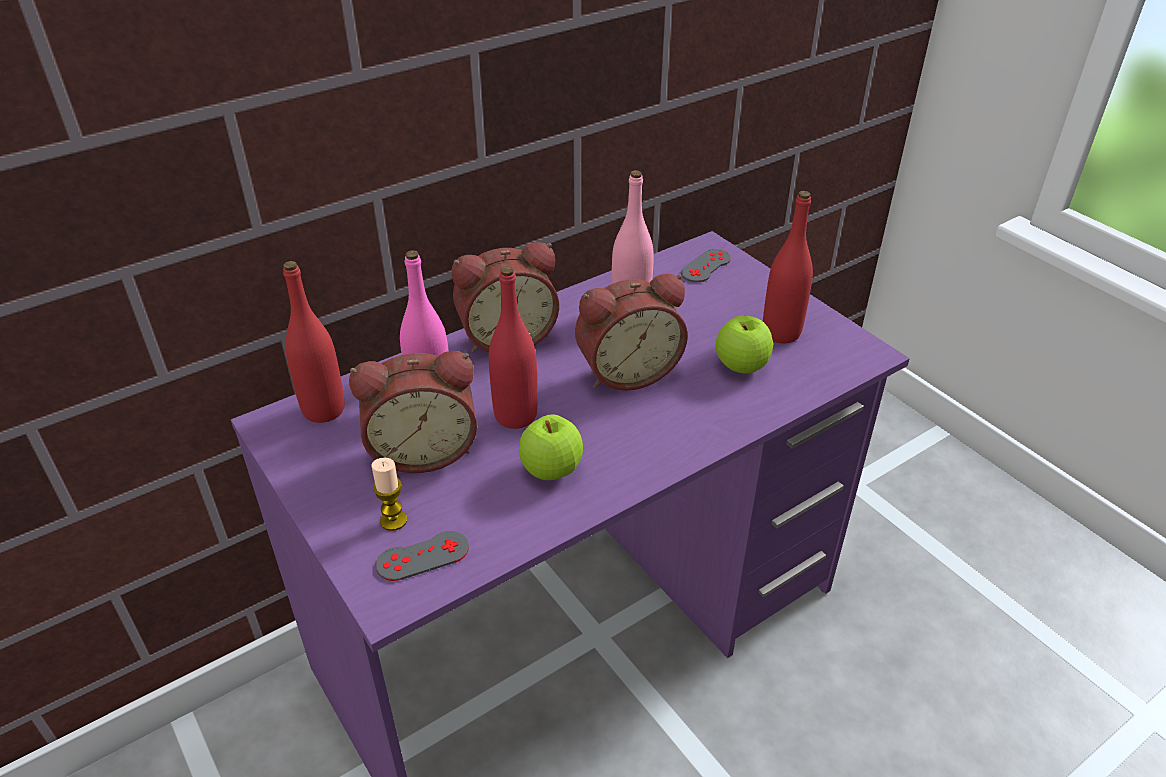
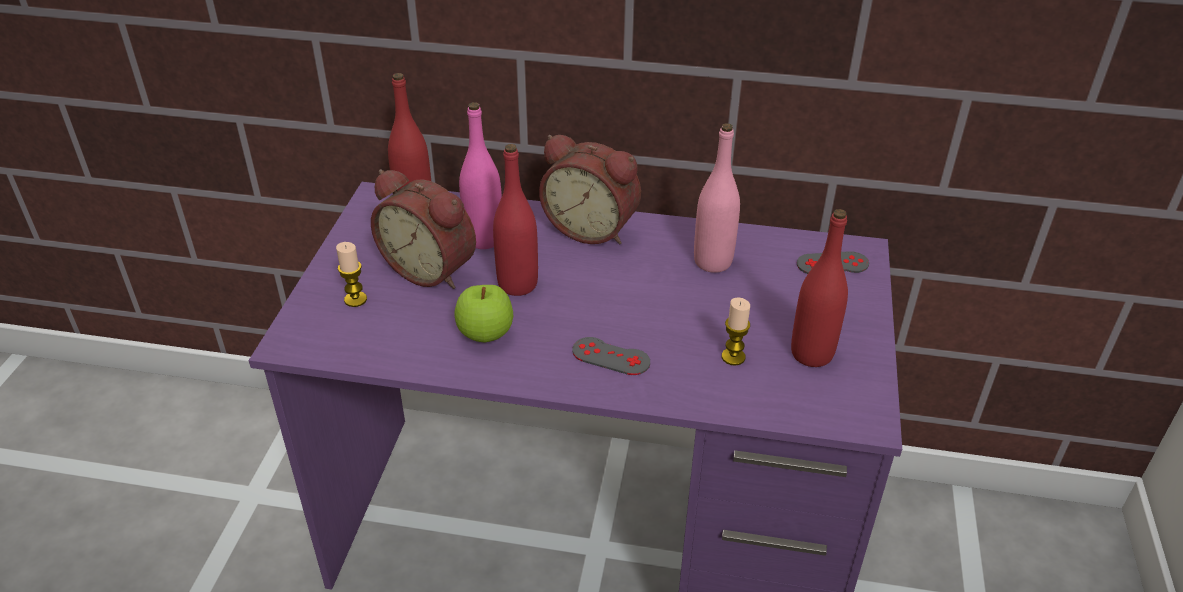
camera: 45 degrees right, 0 degrees up
grey game controller [375,531,469,581] -> grey game controller moved to [572,337,650,375]
alarm clock [575,274,688,391] -> none
apple [716,315,773,373] -> candle [722,297,750,366]

